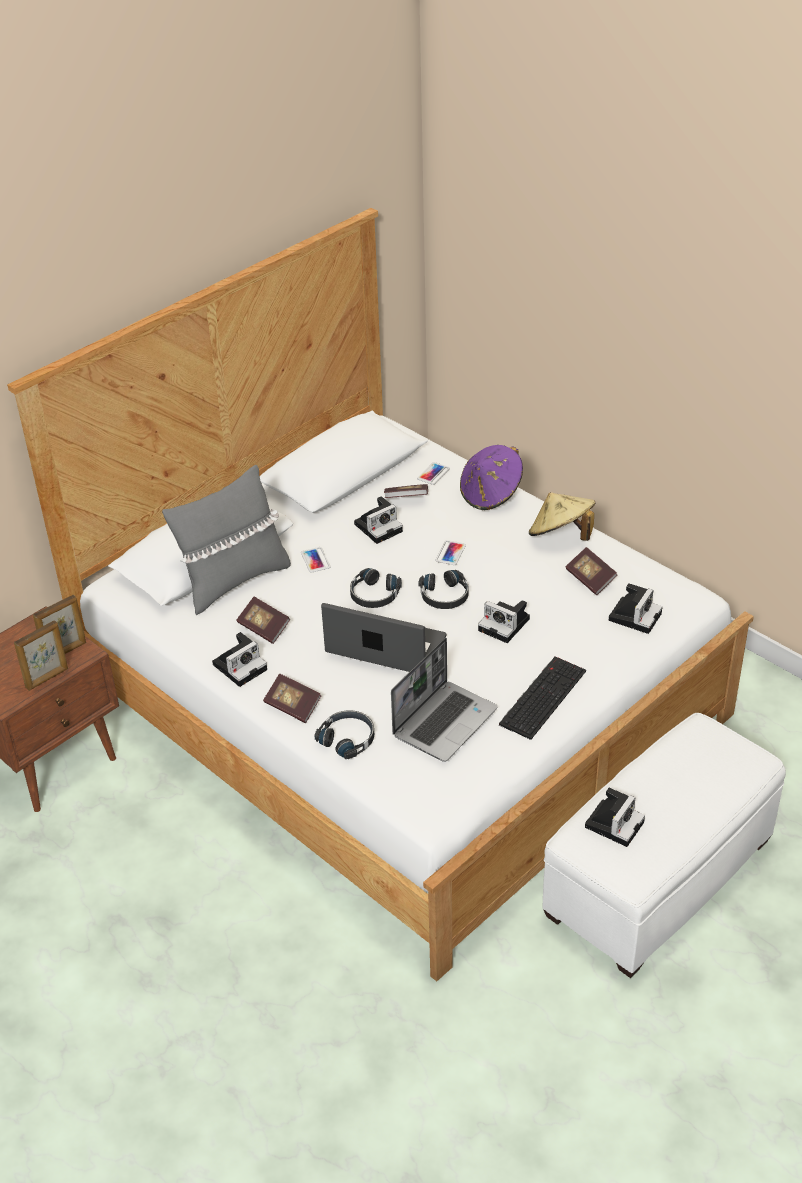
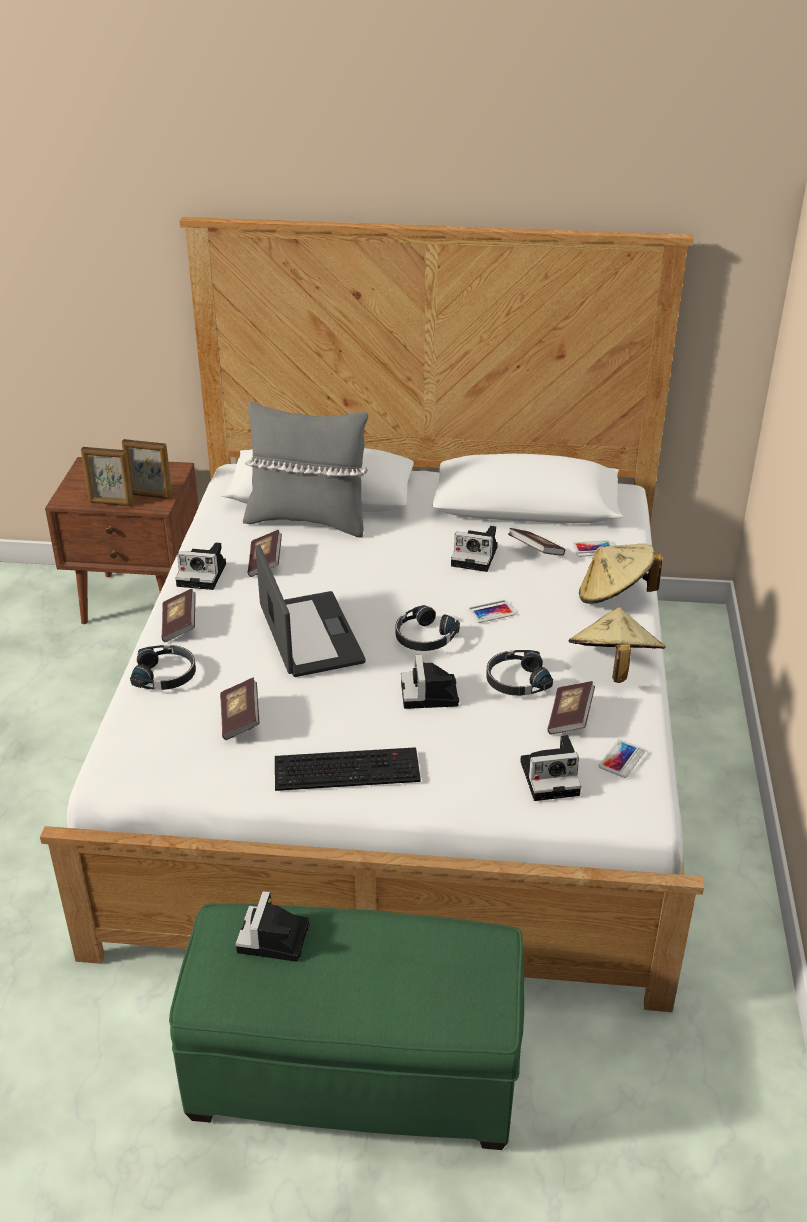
camera: 50 degrees right, 5 degrees down
phone [301,547,331,573] -> phone moved to [598,739,646,778]
black headphones [350,568,402,608] -> black headphones moved to [486,650,553,696]
laptop [391,638,498,762] -> book [220,678,260,740]
purple hat [460,445,523,510] -> beige hat [579,543,662,604]
white ottoman [542,713,786,978] -> green ottoman [169,903,525,1150]
camera [585,788,645,847] -> camera turned 105 degrees clockwise [236,891,310,962]

